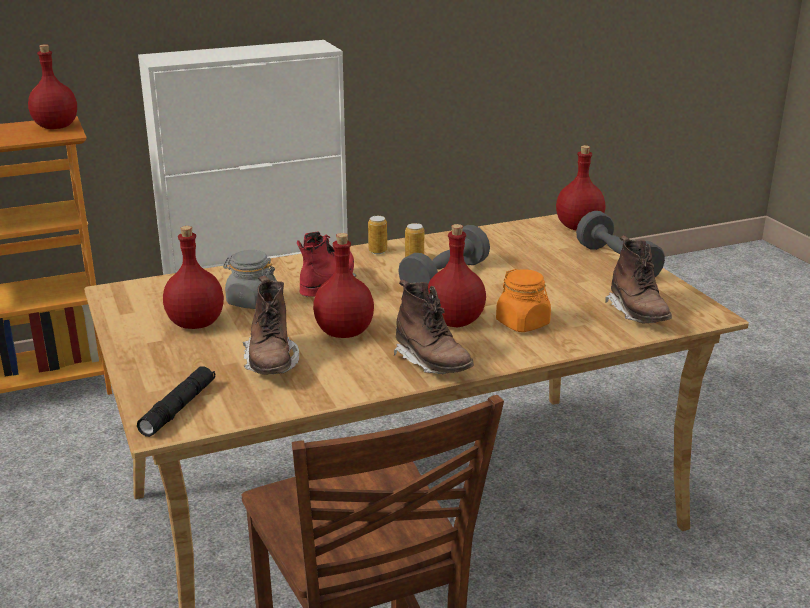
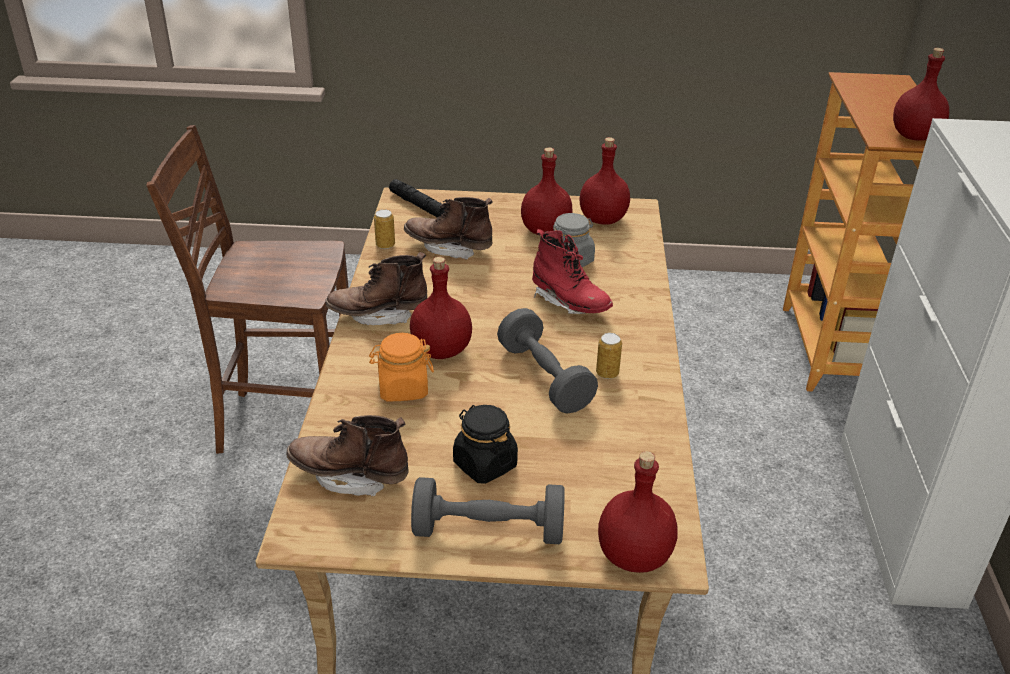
camera: 115 degrees right, 10 degrees up
red bottle [313,233,374,338] -> red bottle moved to [580,137,630,225]
can [368,216,387,254] -> can moved to [374,209,395,249]
none -> black jar [453,405,518,484]

